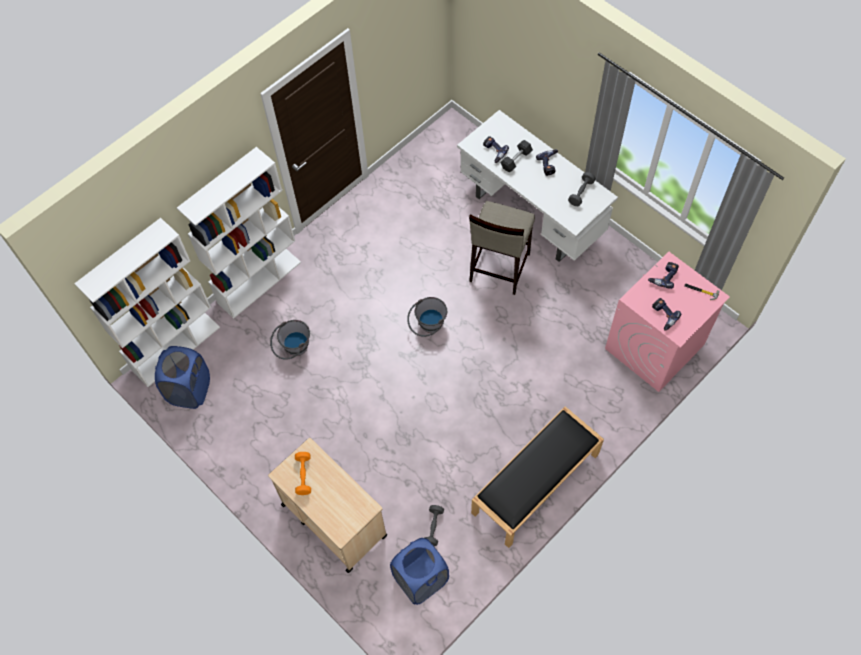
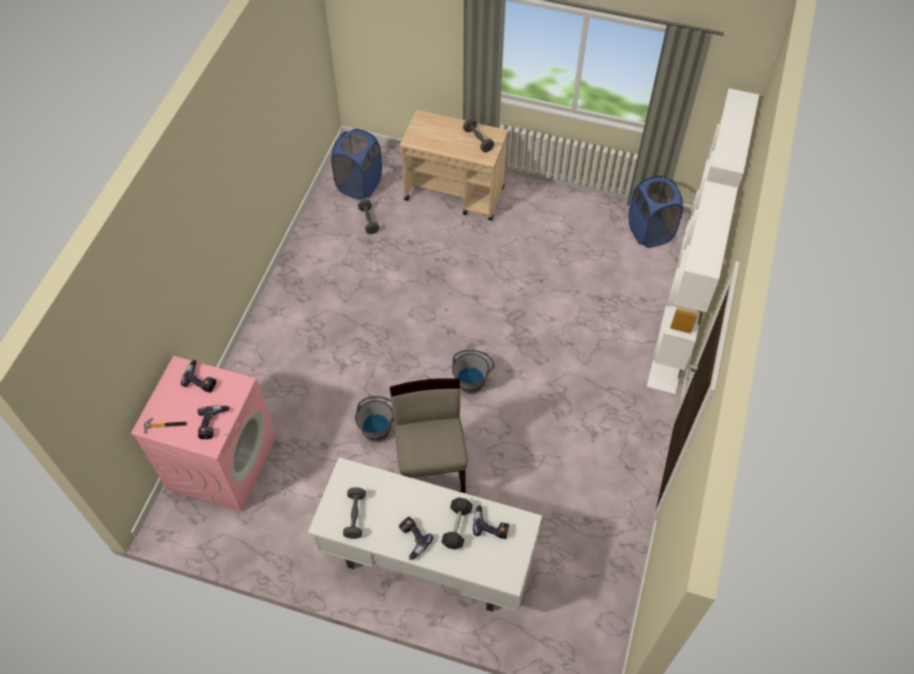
camera: 150 degrees right, 5 degrees down
grey bucket [270,320,310,360] -> grey bucket moved to [355,396,394,442]
orange dumbbell [295,452,311,495] -> grey dumbbell [463,118,494,152]
black bench [471,406,604,548] -> none

